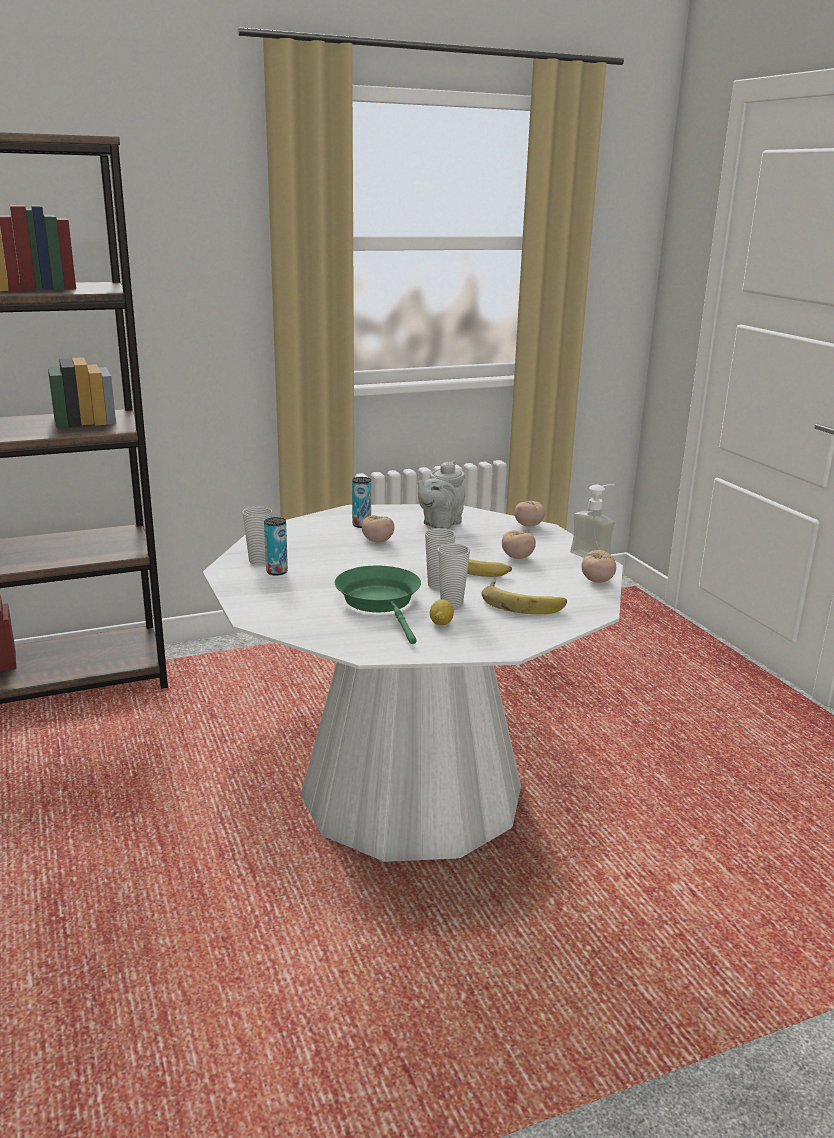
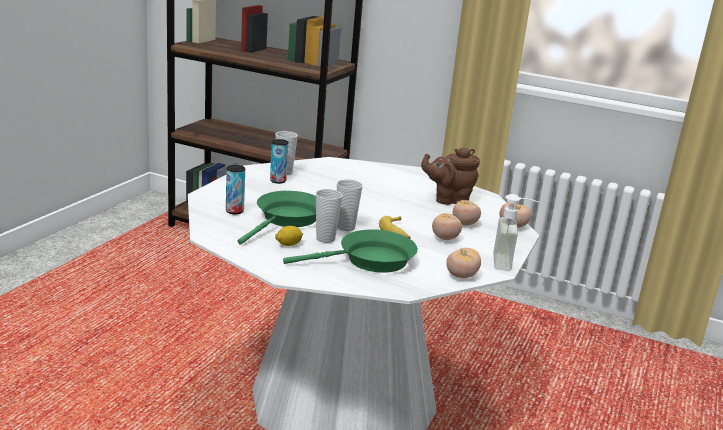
camera: 45 degrees right, 0 degrees up
can [352,477,371,528] -> can moved to [226,165,245,214]
tomato [362,515,394,543] -> tomato moved to [453,200,481,226]
grey teapot [417,461,465,529] -> brown teapot [421,148,480,205]
banana [481,581,567,614] -> green frying pan [283,229,418,273]

